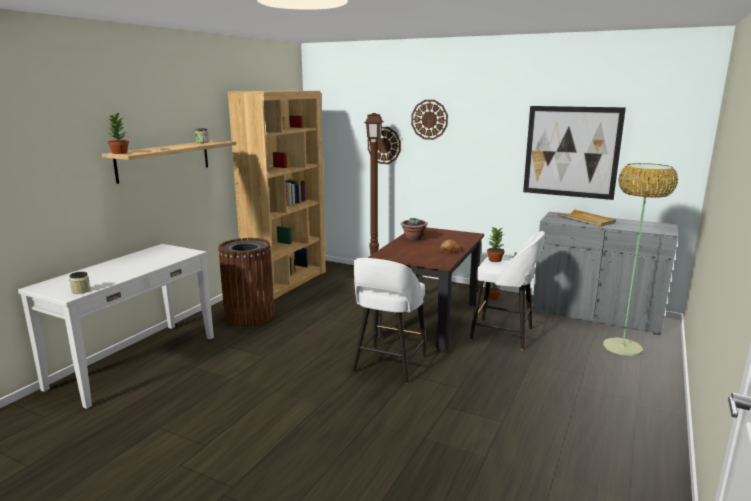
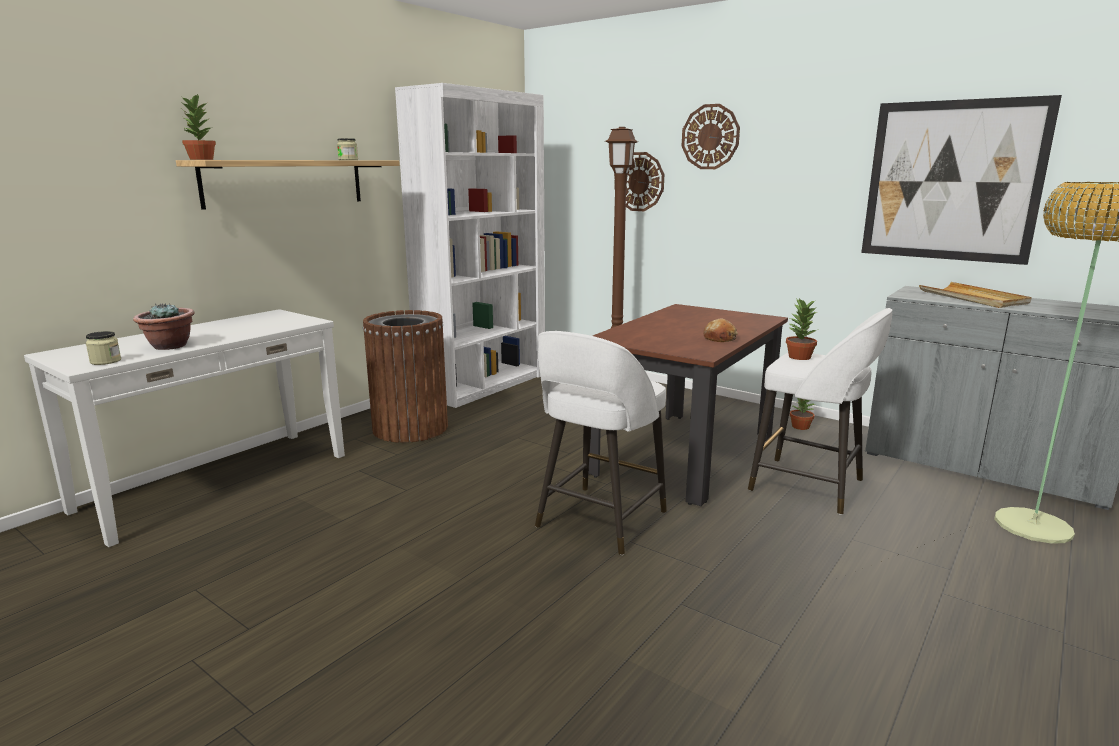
camera: 10 degrees right, 0 degrees up
brown bookcase [228,91,326,299] -> white bookcase [395,83,545,408]
potted plant [401,217,427,241] -> potted plant moved to [133,303,195,350]

